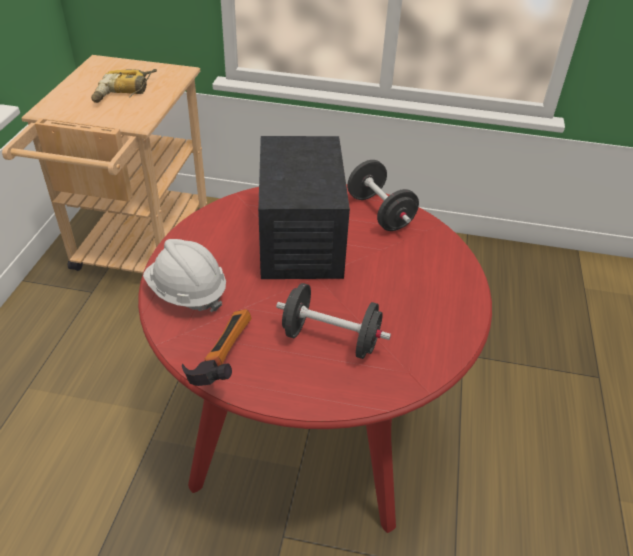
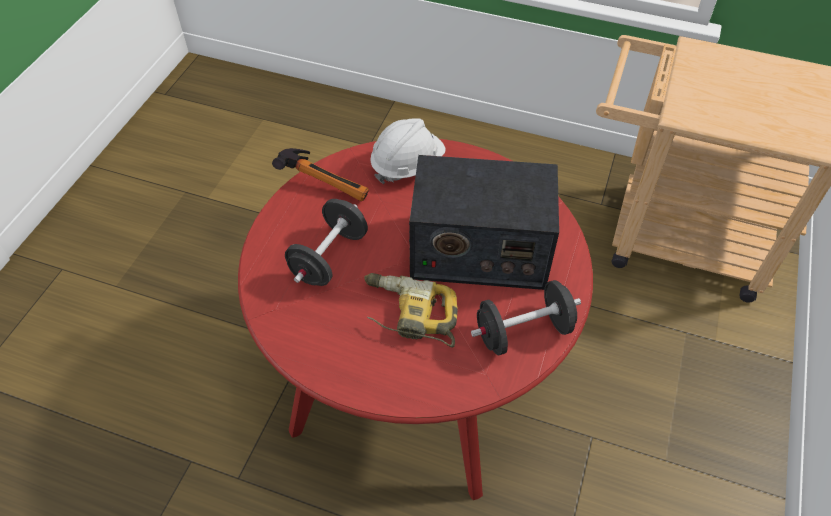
camera: 100 degrees right, 10 degrees up
power drill [91,69,157,103] -> power drill moved to [364,273,458,347]

